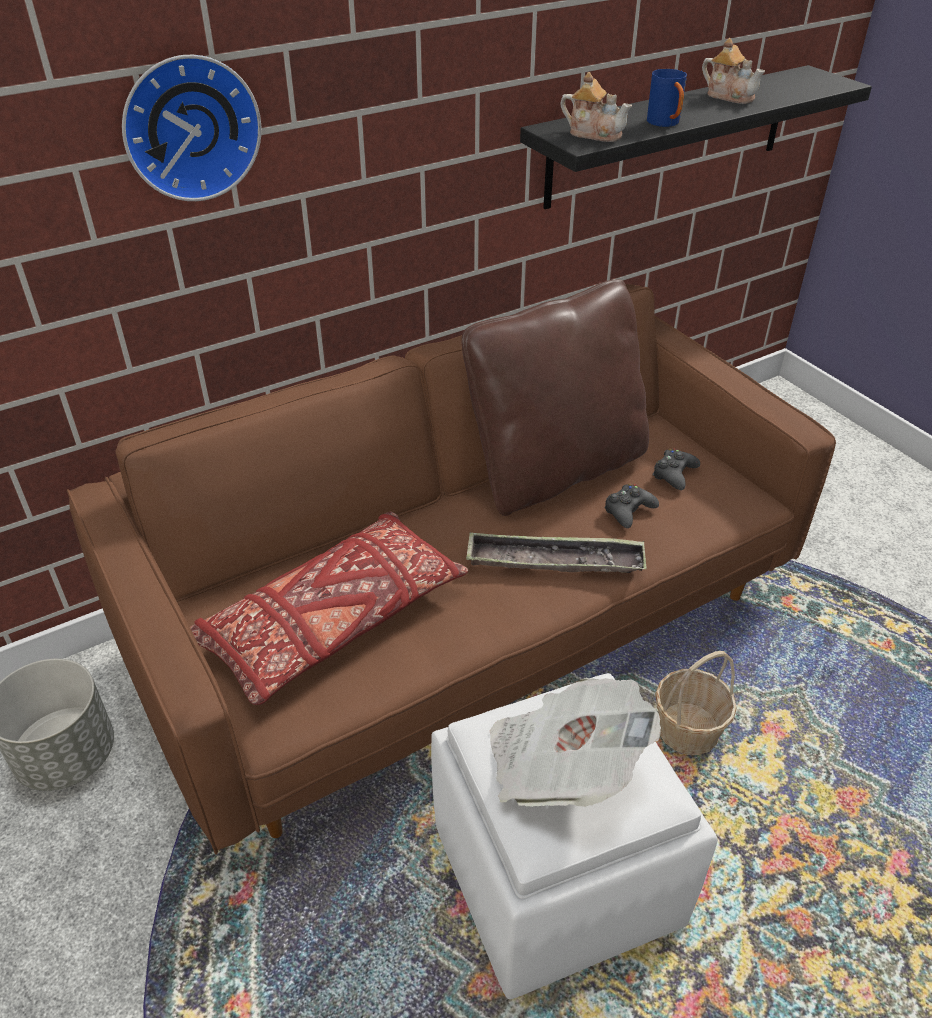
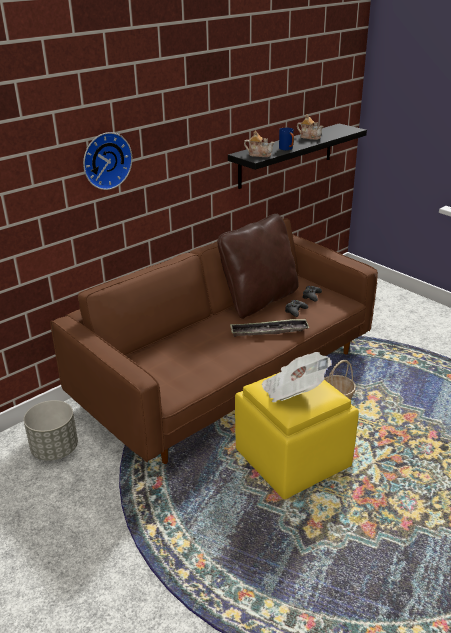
camera: 10 degrees left, 10 degrees down
red pillow [190,512,468,705] -> none
white ottoman [431,673,718,1000] -> yellow ottoman [235,372,359,499]

